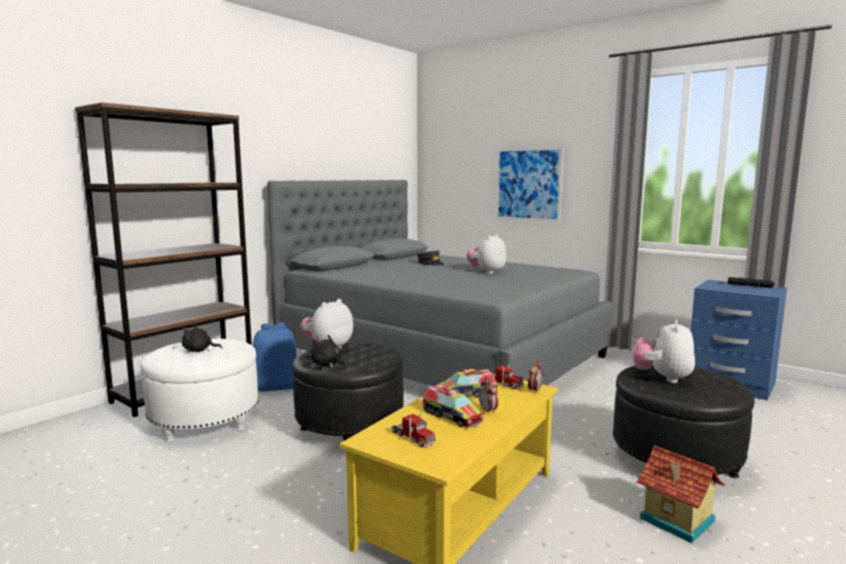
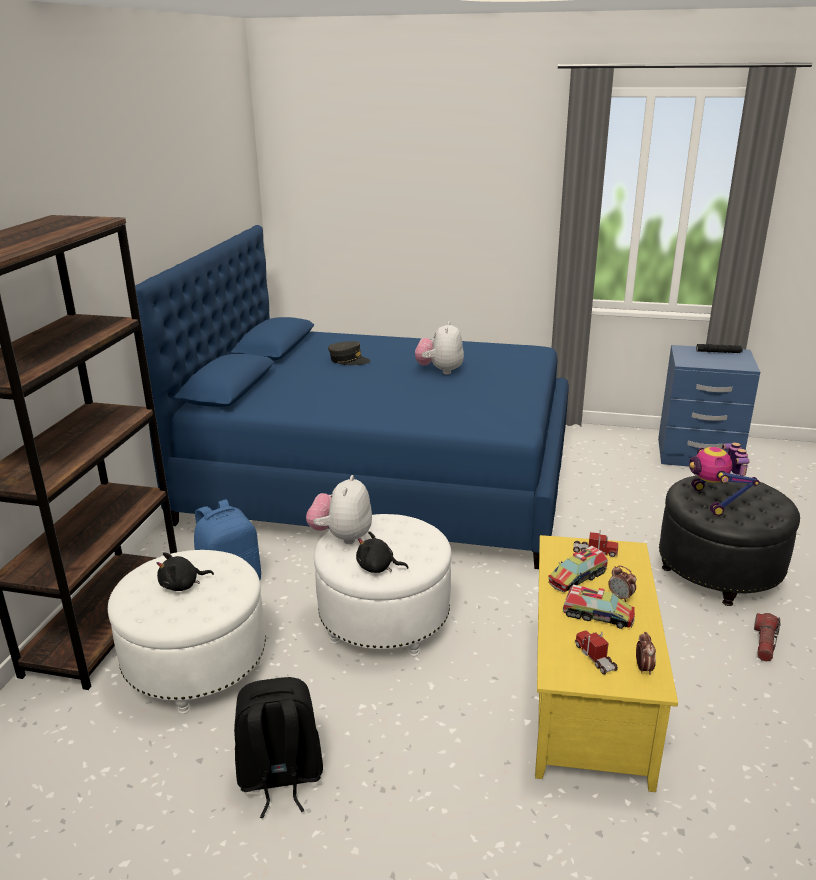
camera: 25 degrees left, 15 degrees up
grey bed [267,180,612,386] -> blue bed [135,225,569,569]
black ottoman [292,342,404,441] -> white ottoman [314,514,452,656]
toy truck [392,413,436,447] -> toy truck turned 135 degrees counterclockwise [575,631,618,675]
picture [496,147,564,222] -> none
alarm clock [528,360,543,392] -> alarm clock moved to [636,632,656,675]
plush toy [633,320,695,383] -> toy robot [689,442,760,516]
toy house [637,445,725,543] -> flashlight [754,613,780,662]
none -> black backpack [234,677,323,818]

